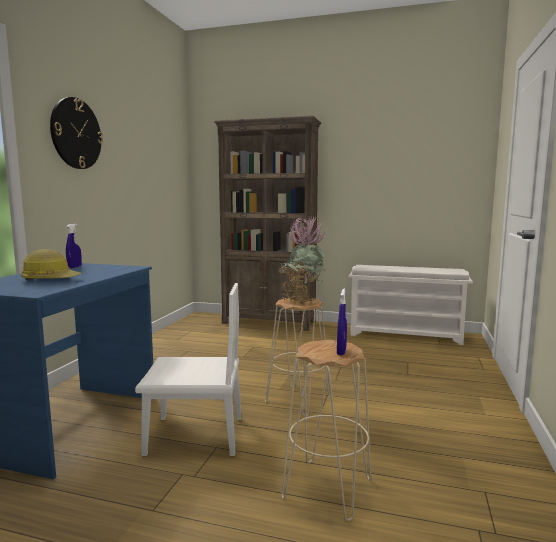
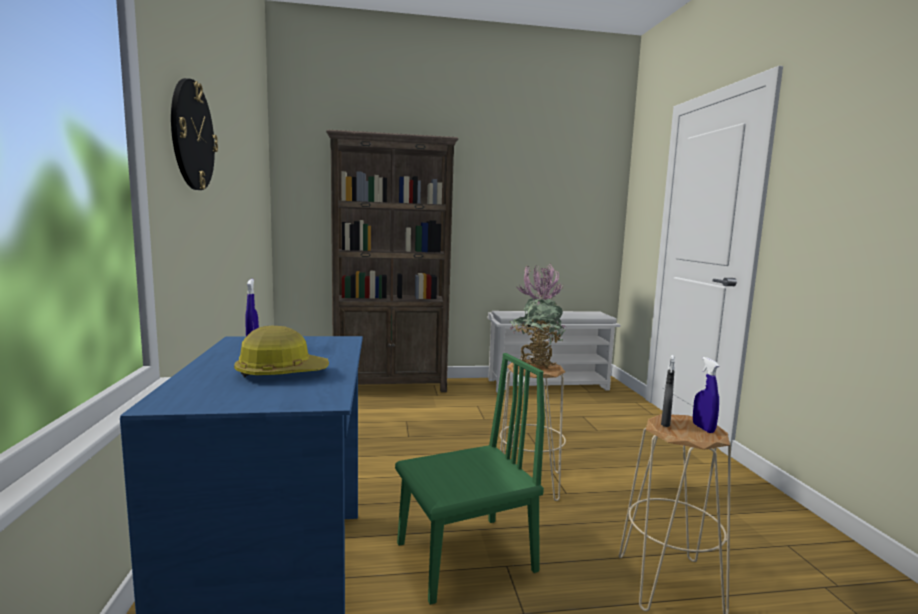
camera: 25 degrees left, 0 degrees up
white chair [135,283,241,456] -> green chair [395,353,545,605]
none -> grey spray bottle [661,355,675,427]

